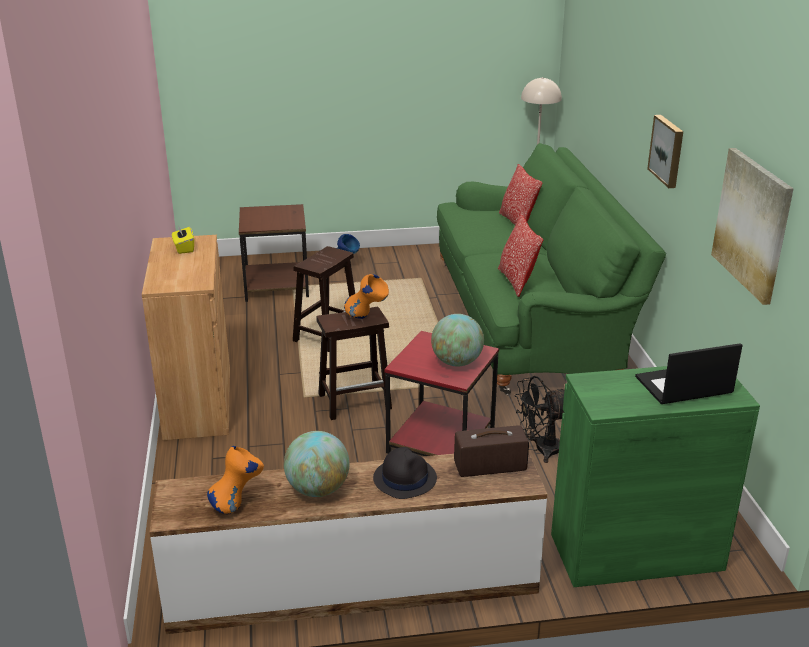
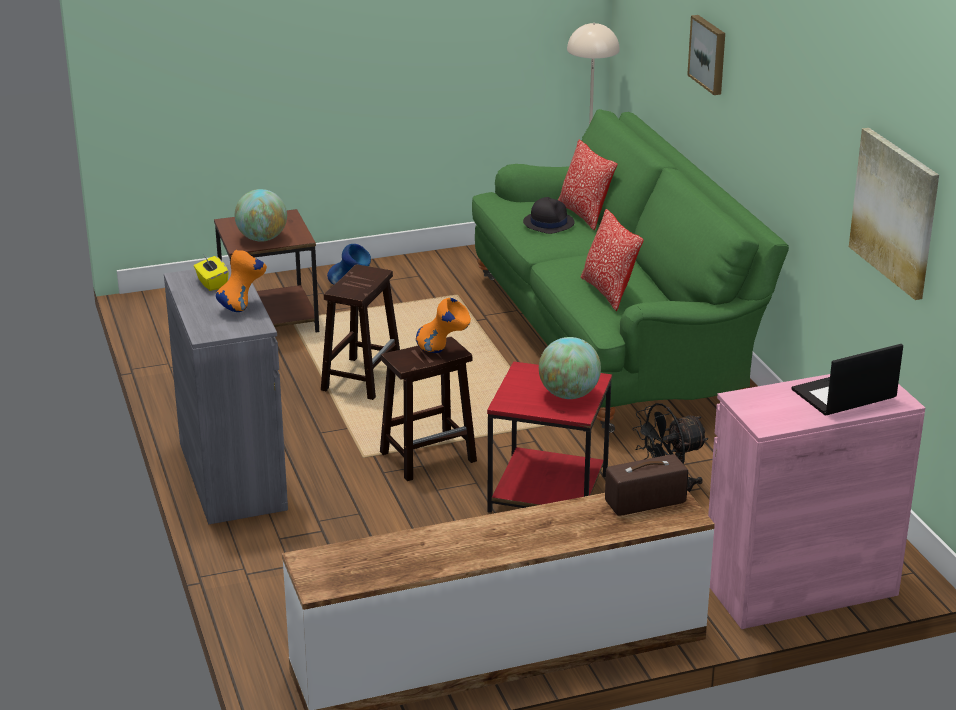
camera: 10 degrees left, 0 degrees up
brown cabinet [142,235,230,440] -> grey cabinet [164,264,288,525]
orange vase [207,446,264,514] -> orange vase moved to [216,250,267,312]
globe [284,431,350,497] -> globe moved to [235,189,287,242]
black hat [373,447,437,499] -> black hat moved to [523,197,575,234]
green cabinet [551,366,760,587] -> pink cabinet [708,374,925,629]
picture [647,115,683,188] -> picture moved to [687,15,725,95]

